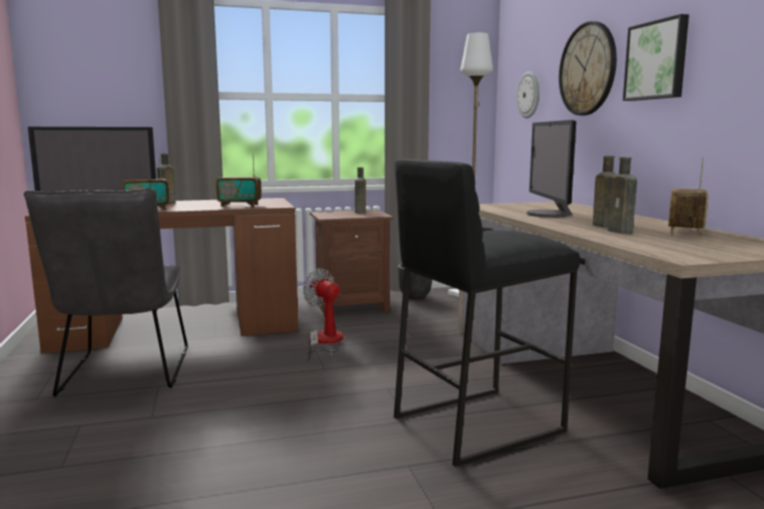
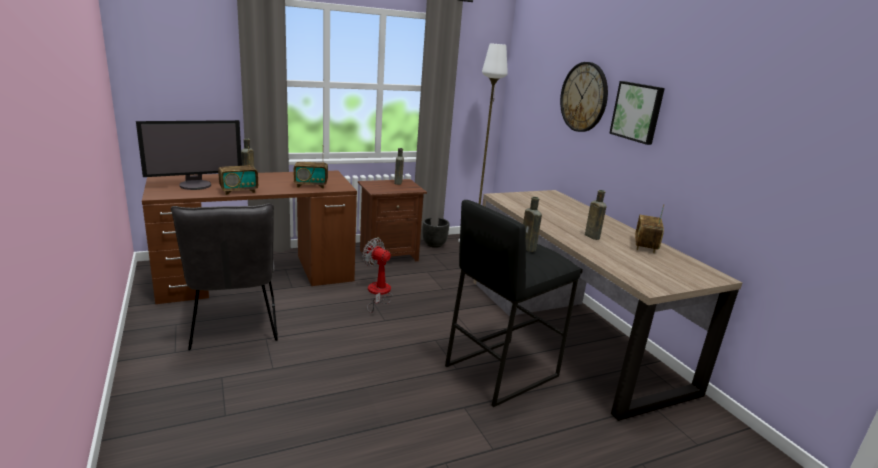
camera: 10 degrees left, 10 degrees up
wall clock [516,71,540,118] -> none
monitor [527,120,576,217] -> none
brown bottle [608,157,637,234] -> brown bottle moved to [523,197,542,252]

